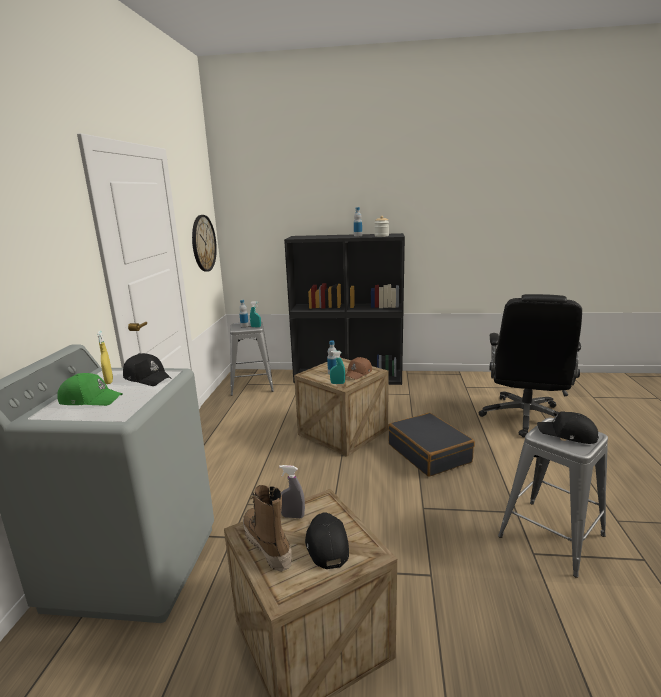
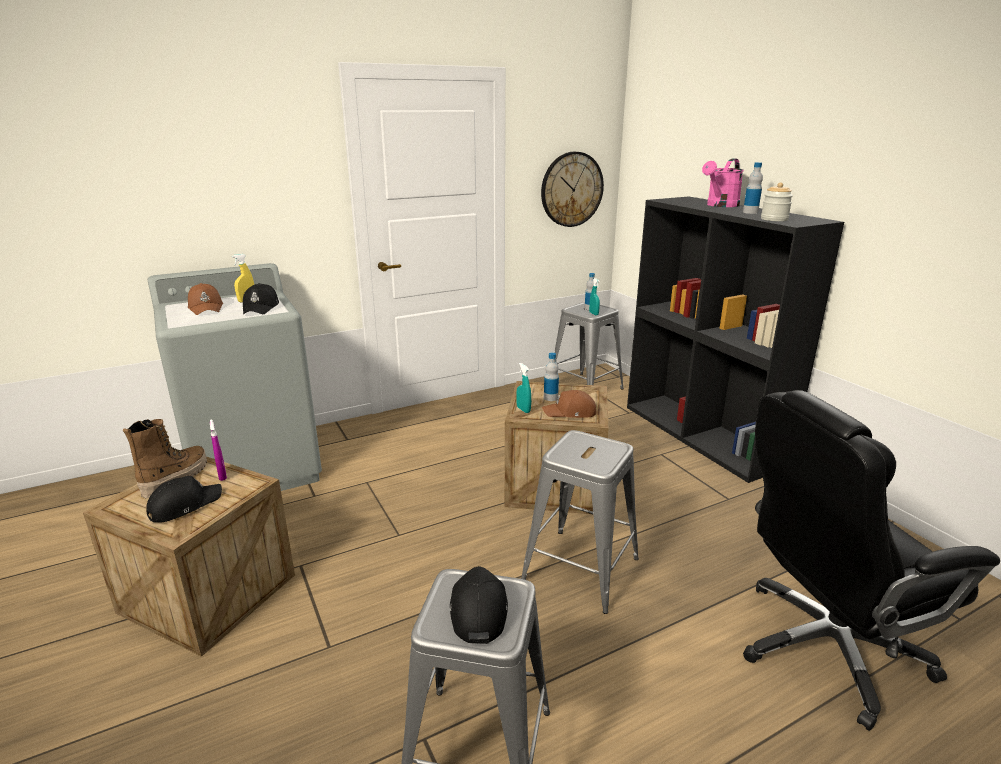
camera: 55 degrees right, 5 degrees up
green cap [57,373,123,406] -> brown cap [188,283,223,315]
grey spray bottle [279,465,305,518] -> purple spray bottle [210,420,227,481]
black suitcase [388,413,475,477] -> grey stool [521,430,639,614]
none -> pink watering can [702,158,744,207]

